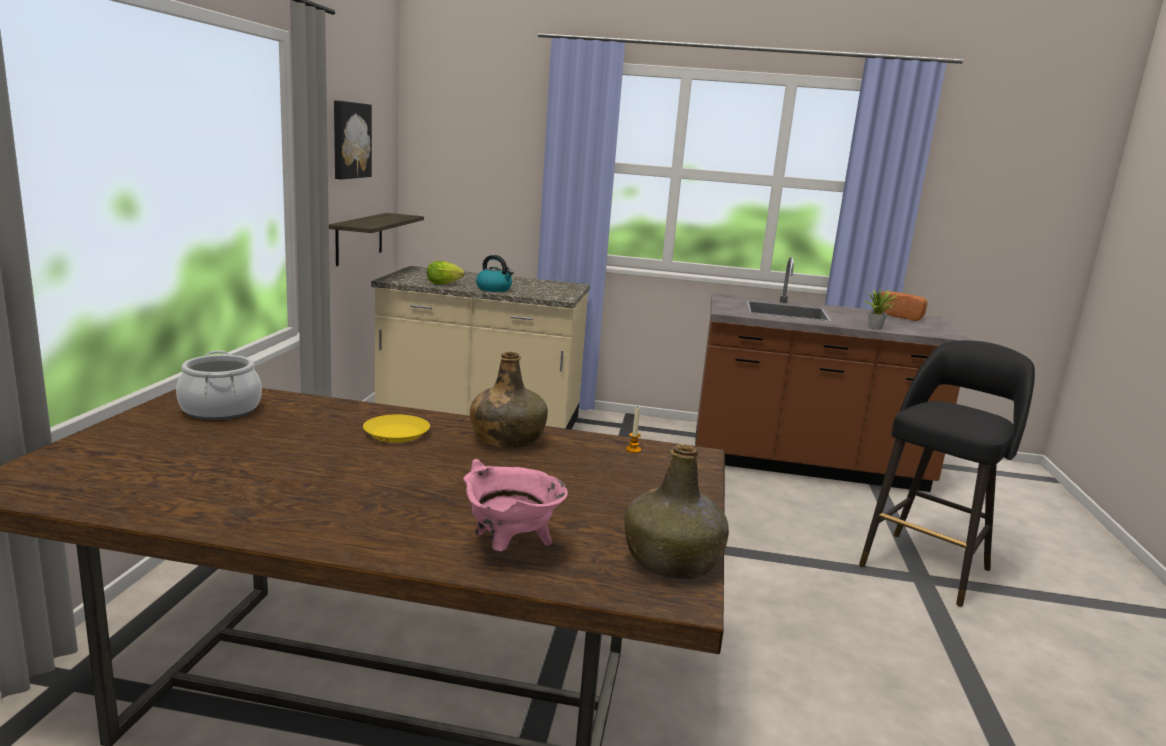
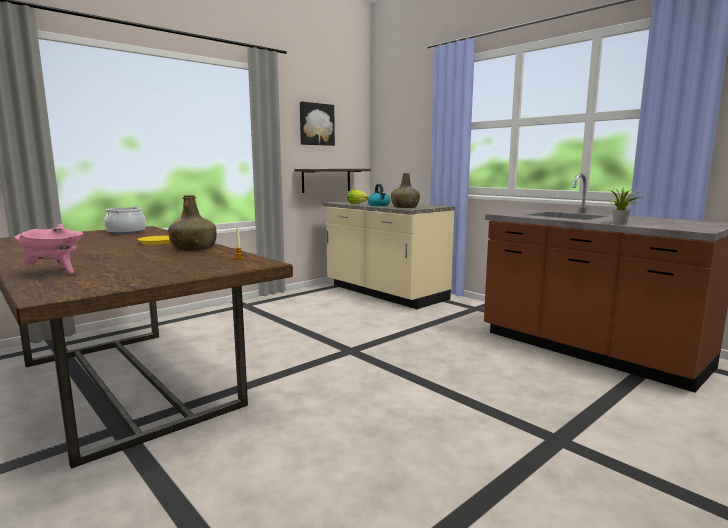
camera: 40 degrees right, 5 degrees down
green bottle [624,444,729,579] -> green bottle moved to [391,173,420,208]
black stool [859,340,1035,607] -> none
bread [881,291,927,321] -> none

